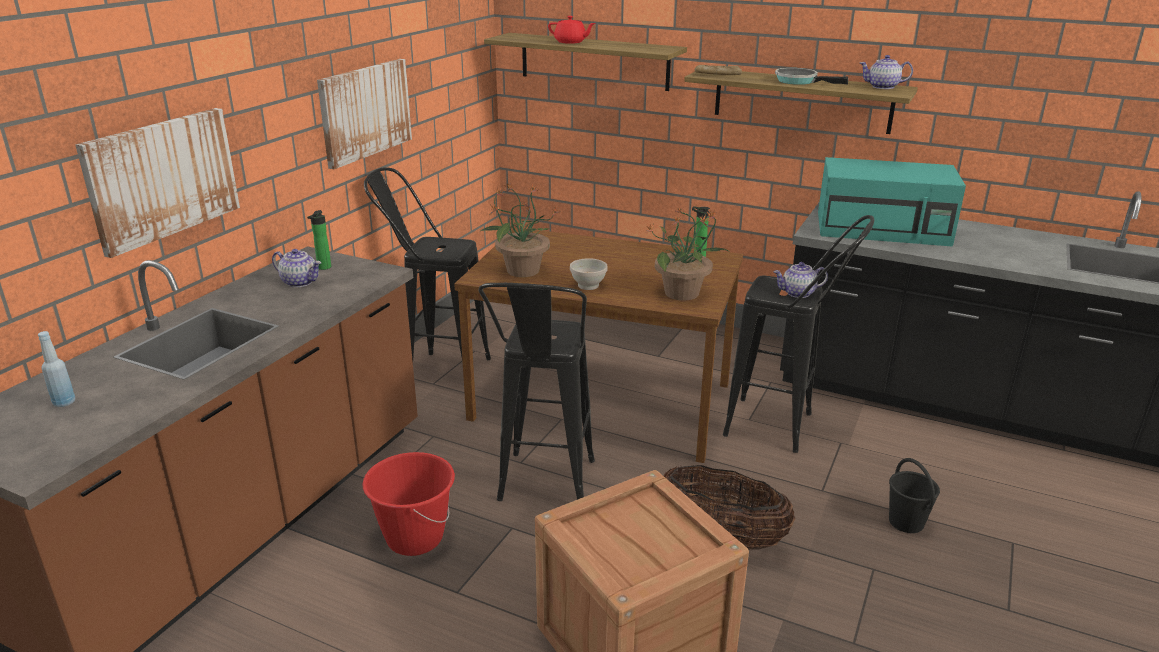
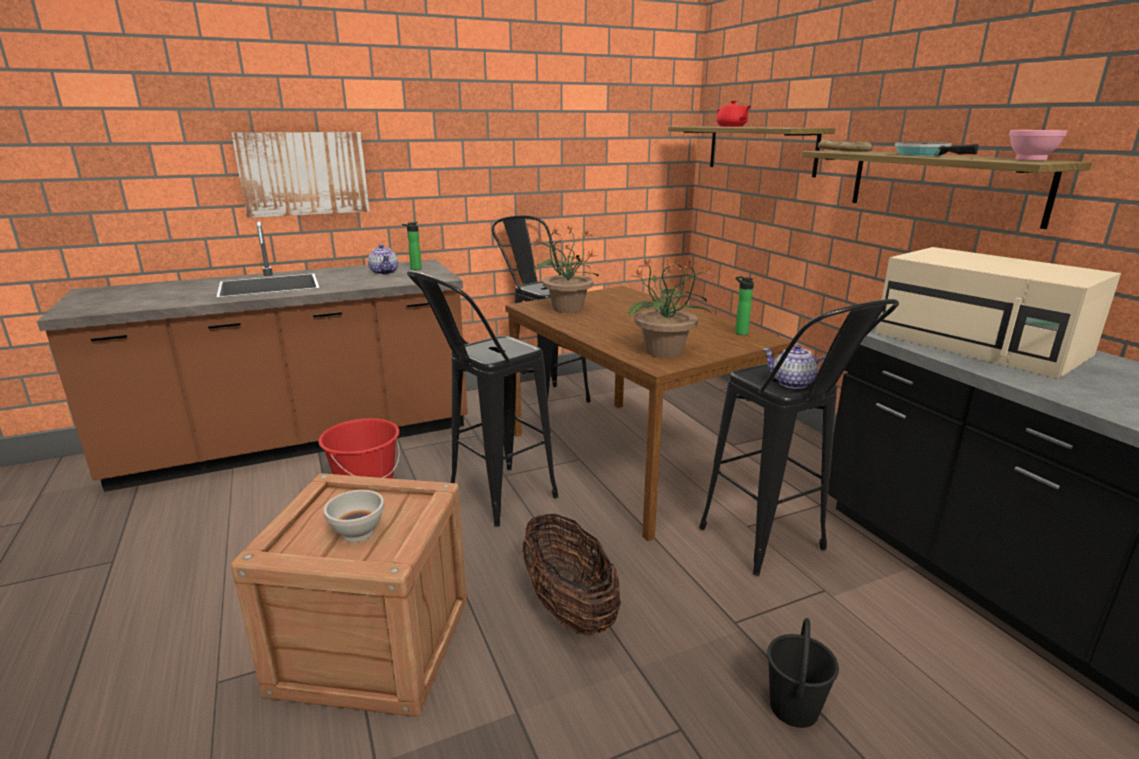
camera: 40 degrees right, 5 degrees down
blue bottle [38,331,75,407] -> none
picture [317,59,412,169] -> none
white bowl [570,258,608,290] -> white bowl moved to [324,490,384,543]
turquoise microwave [818,157,966,247] -> beige microwave [876,247,1121,379]
teapot [860,55,913,89] -> pink bowl [1009,130,1067,161]

